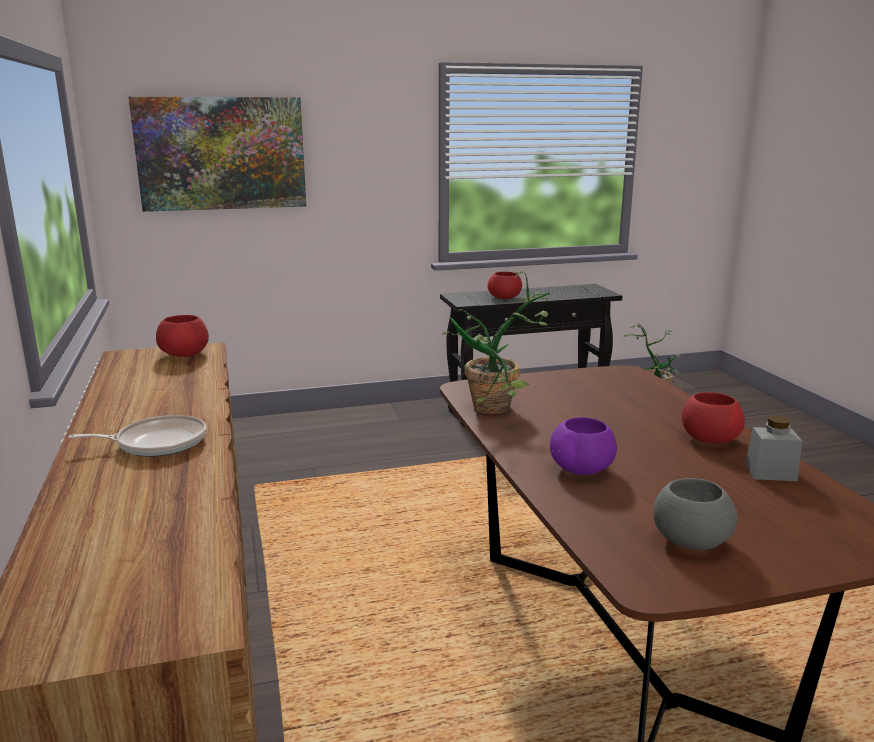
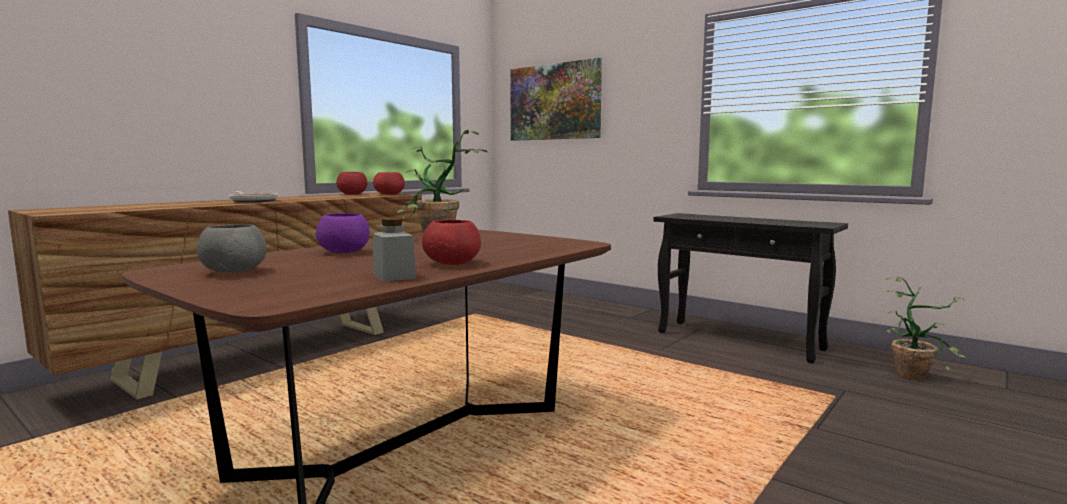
camera: 55 degrees right, 10 degrees down
red bowl [488,272,522,299] -> red bowl moved to [336,172,368,195]

